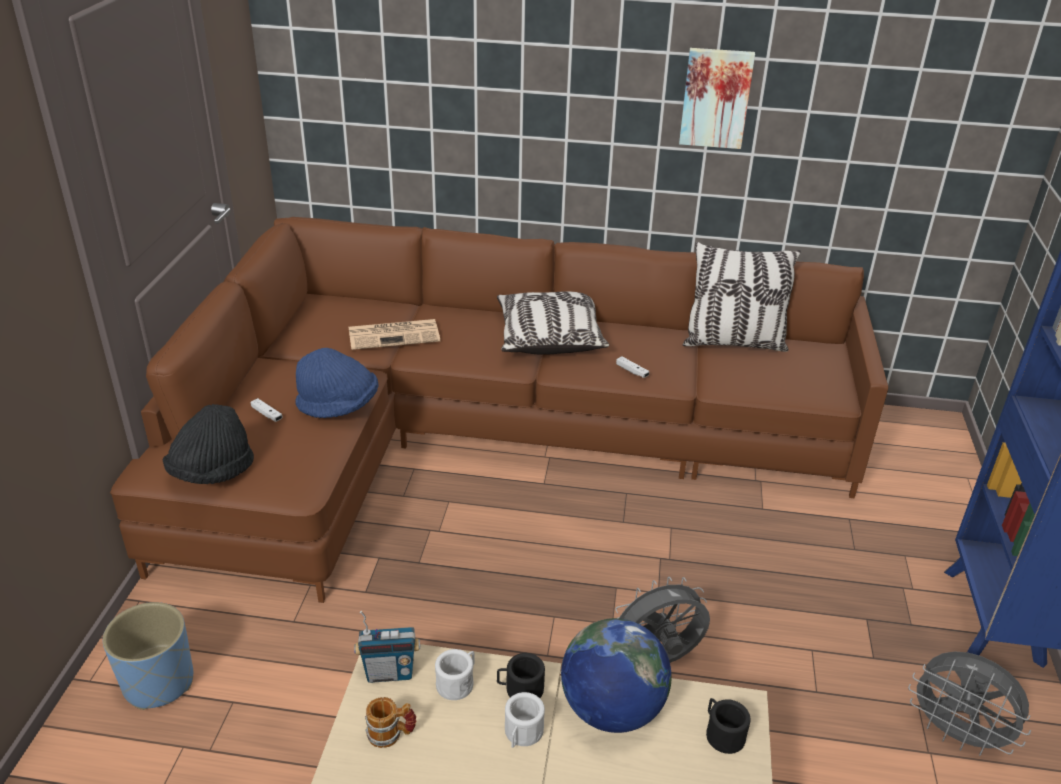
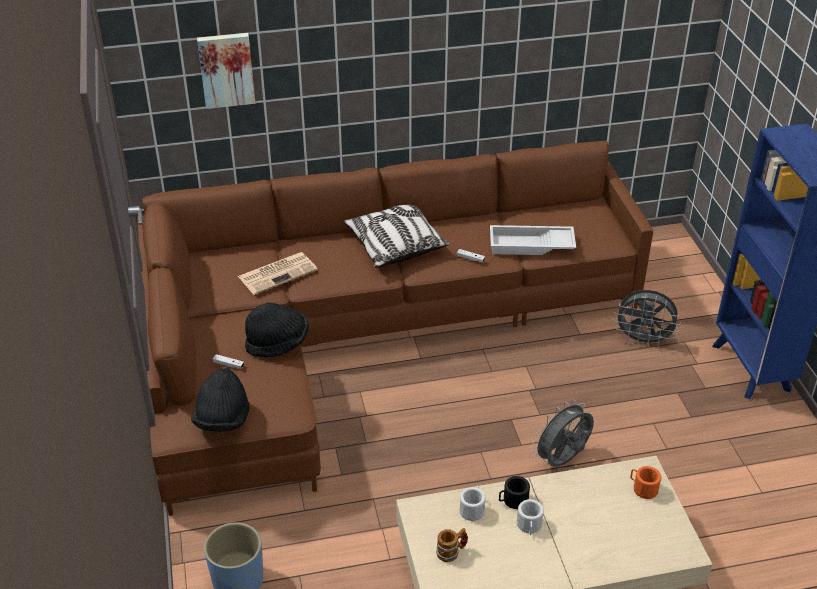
camera: 20 degrees left, 5 degrees up
blue hat [296,348,378,418] -> black hat [245,302,309,358]
radio [354,611,420,683] -> none
globe [561,618,671,733] -> none
picture [679,48,755,149] -> picture moved to [197,33,255,109]
pillow [683,242,801,352] -> none
black mug [706,698,751,754] -> orange mug [630,466,661,499]
grey fan [908,651,1031,756] -> grey fan moved to [613,290,681,347]
none -> white tray [490,225,576,255]

